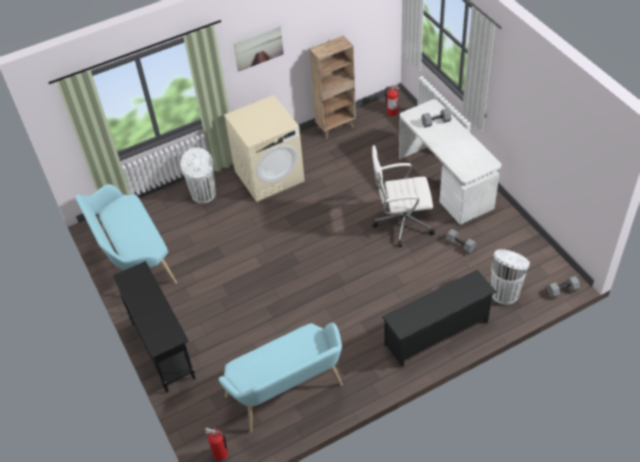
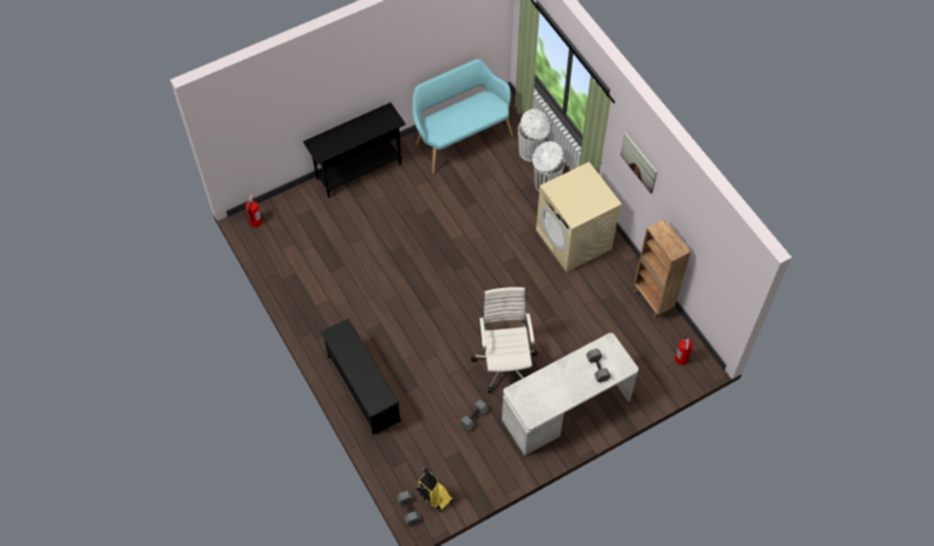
camera: 85 degrees right, 10 degrees up
turquoise bench [219,323,343,432] -> none
white trash can [491,249,530,305] -> white trash can moved to [518,109,550,162]
none -> vacuum cleaner [416,467,453,512]

